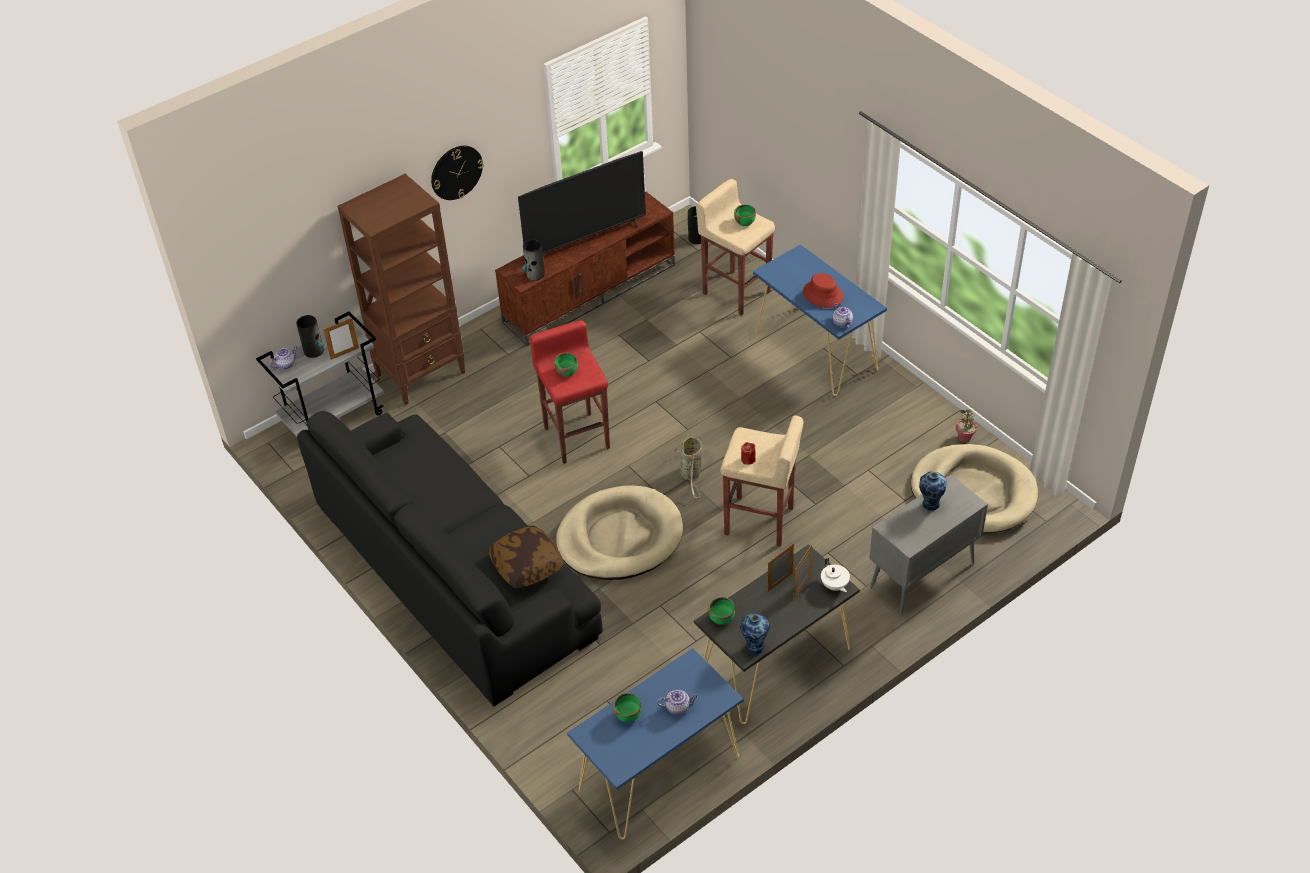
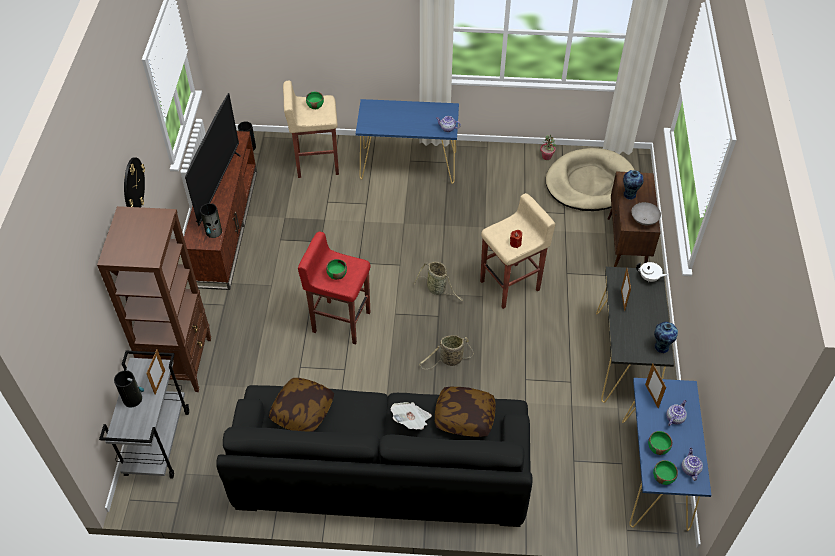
camera: 50 degrees left, 5 degrees up
teapot [269,346,298,369] -> teapot moved to [682,448,703,481]
beige dog bed [556,485,683,580] -> basket [419,335,474,369]
green bowl [708,597,735,625] -> green bowl moved to [653,460,678,485]
picture frame [794,545,812,599] -> picture frame moved to [645,363,666,408]
red hat [803,273,844,308] -> none
grey cabinet [869,475,988,615] -> brown cabinet [608,171,661,267]
none -> pillow [269,378,334,432]
none -> newspaper [391,402,432,430]
none -> grey bowl [631,202,661,225]

